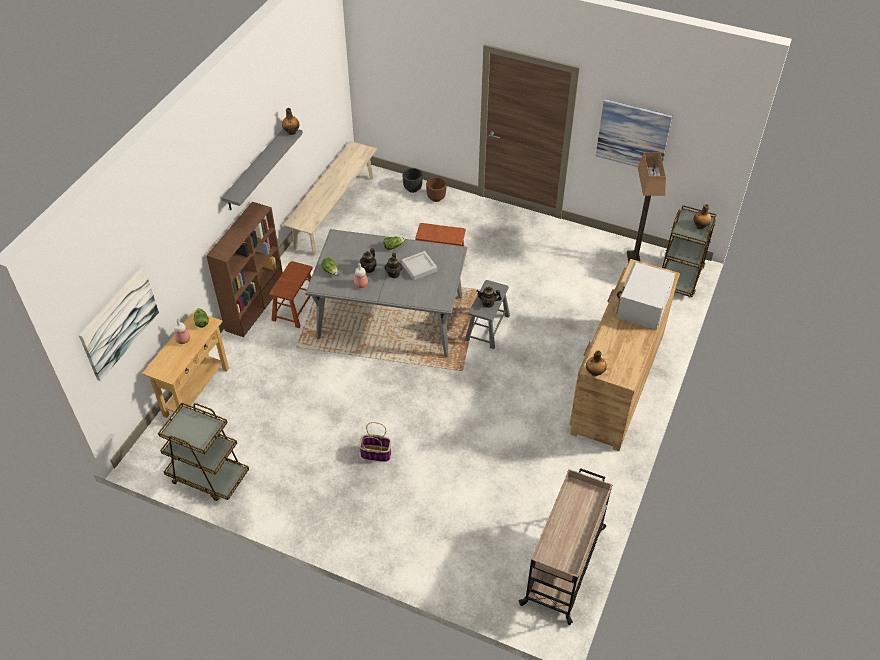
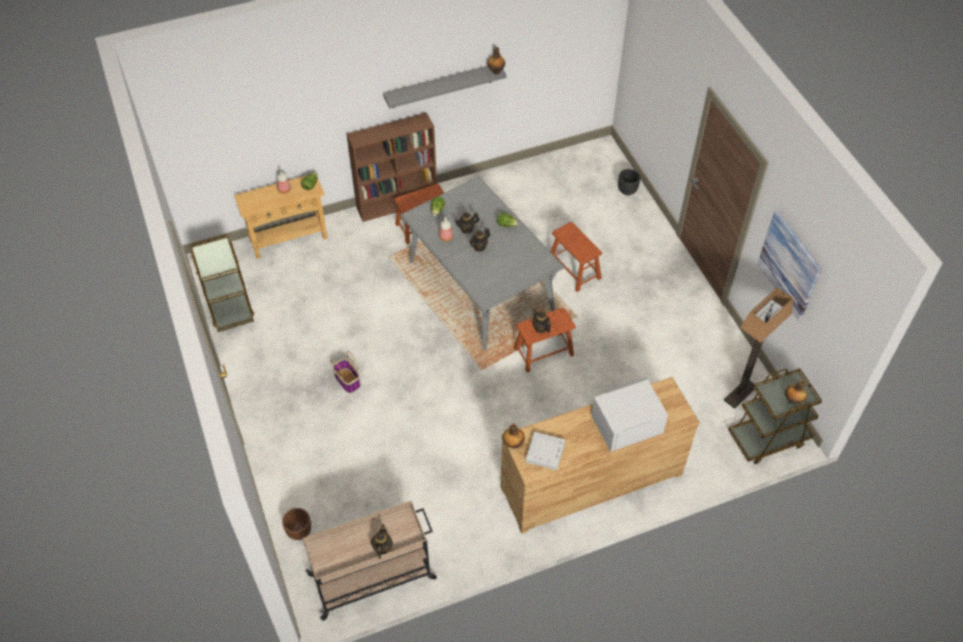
camera: 45 degrees right, 5 degrees up
picture [79,266,159,381] -> none
beige bench [283,141,377,256] -> none
grey tray [402,251,437,280] -> grey tray moved to [526,432,565,470]
brown planter [426,177,446,202] -> brown planter moved to [282,508,311,540]
grey stool [465,280,510,349] -> brown stool [513,308,576,373]
none -> teapot [371,524,393,559]

